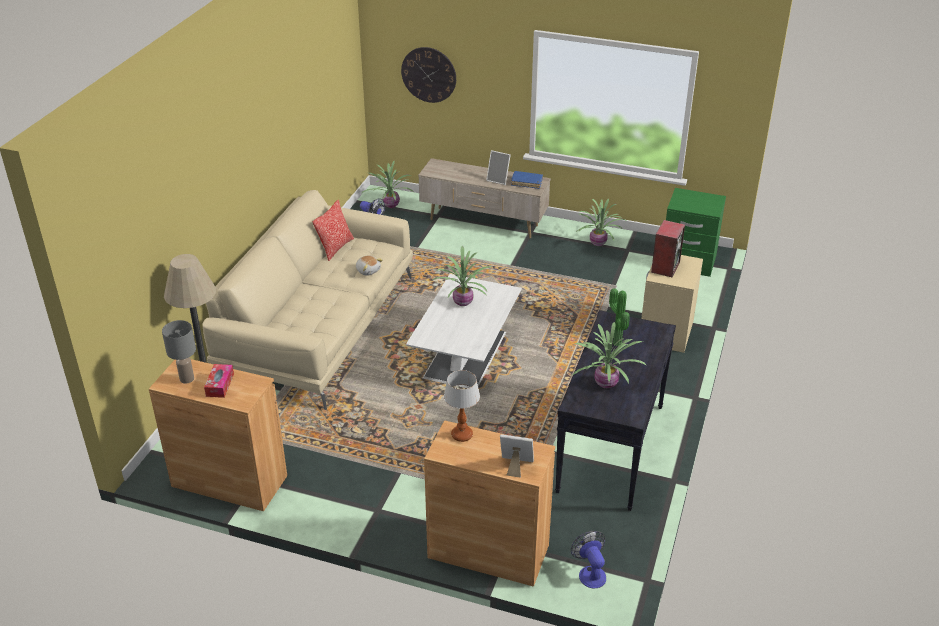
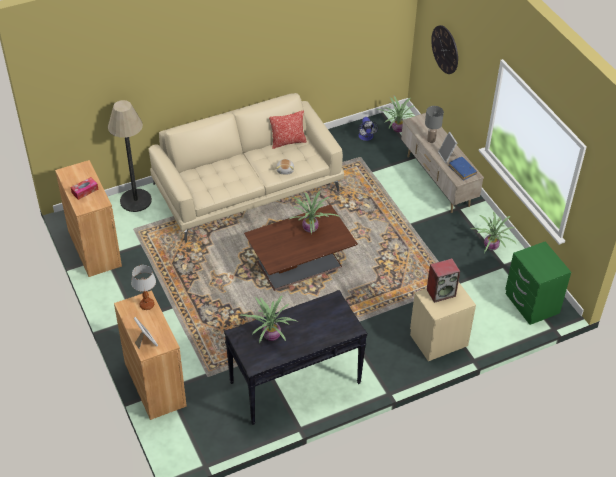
camera: 45 degrees right, 10 degrees up
grey table lamp [162,320,196,384] -> grey table lamp moved to [425,106,444,143]
white coffee table [406,274,522,388] -> brown coffee table [244,204,358,291]
fan [571,531,606,589] -> none
potted plant [609,289,630,346] -> none

